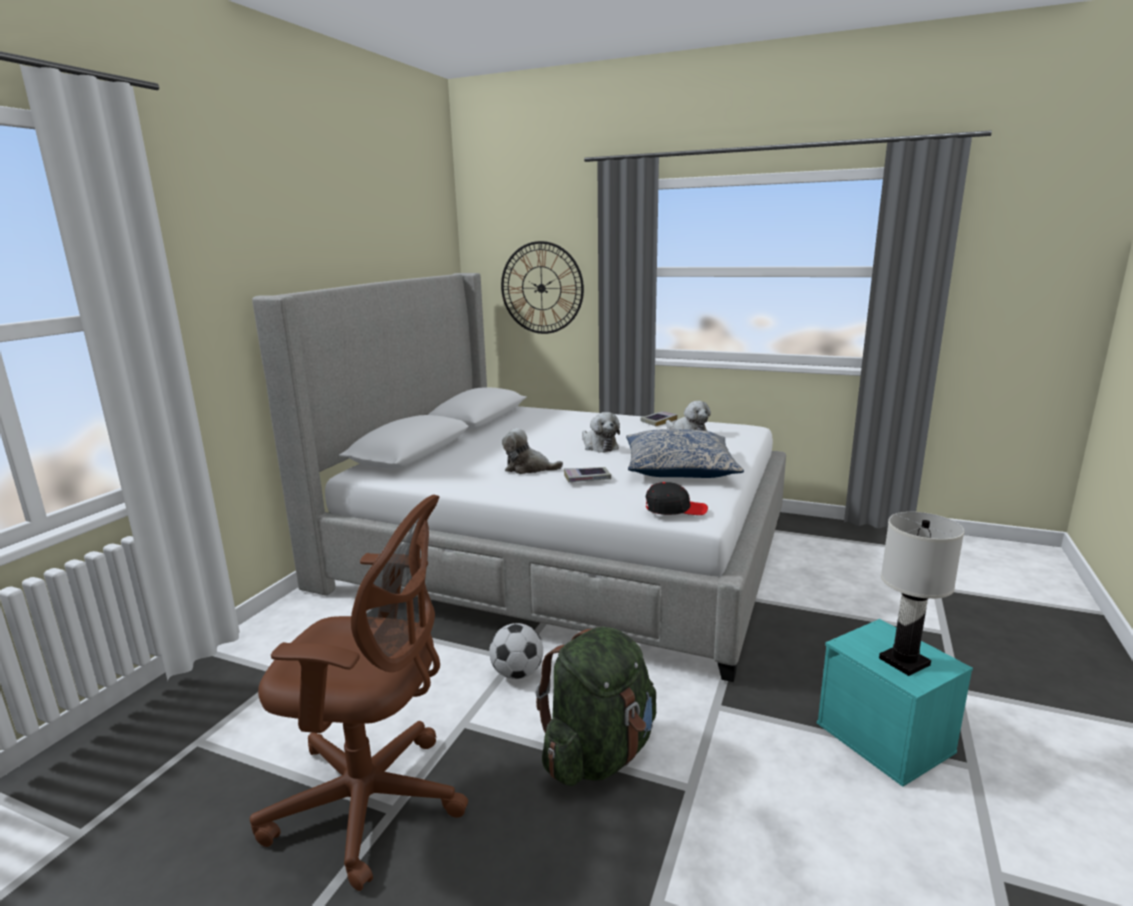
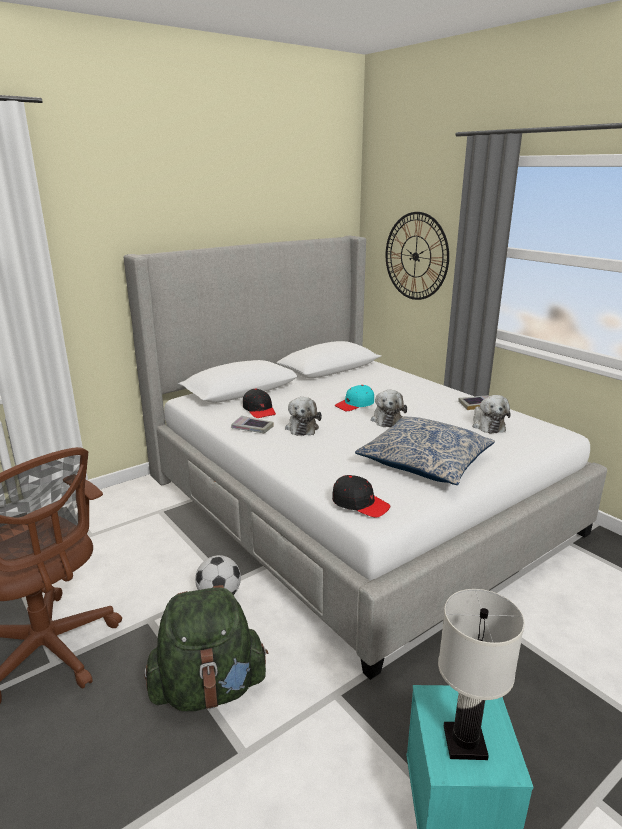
camera: 30 degrees right, 5 degrees up
plush toy [502,428,563,474] -> plush toy turned 135 degrees counterclockwise [285,397,322,436]
book [564,467,611,482] -> book moved to [231,416,274,433]
none -> black cap [243,389,276,418]
none -> turquoise cap [335,385,374,411]

